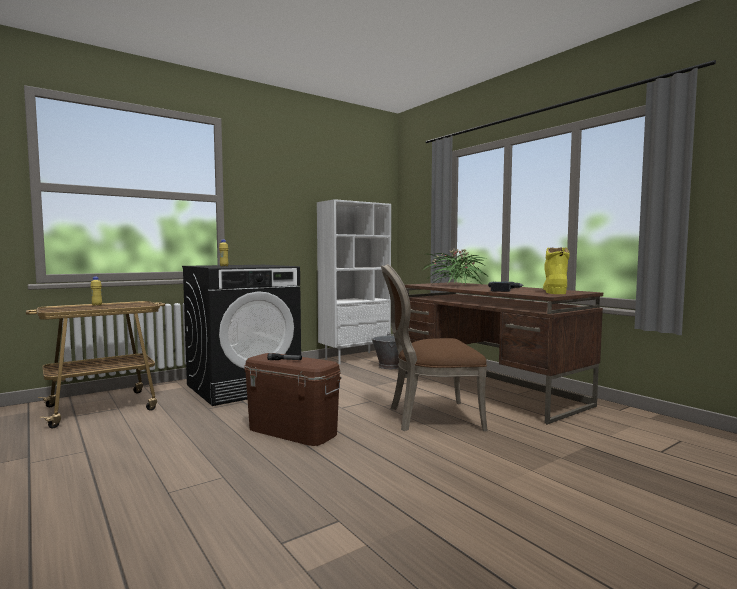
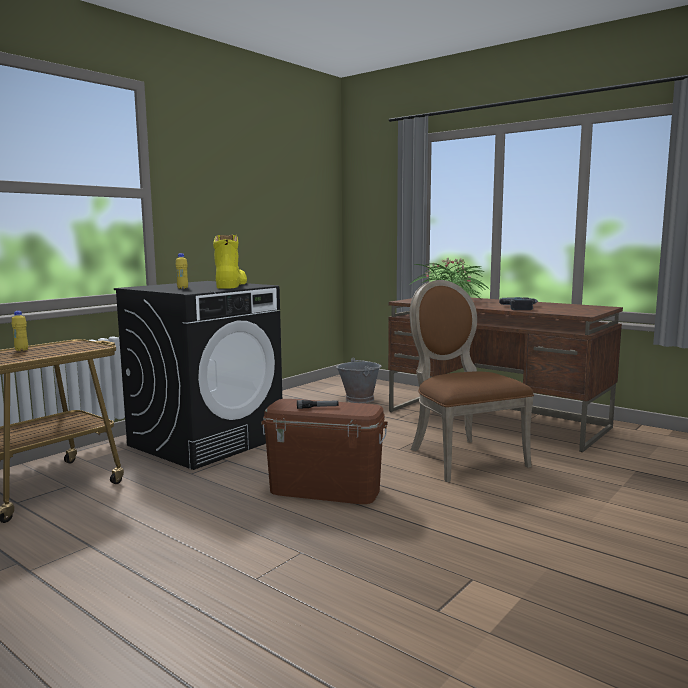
camera: 15 degrees left, 5 degrees up
white bookcase [317,199,391,364] -> none
brown chair [381,264,488,431] -> brown chair turned 90 degrees clockwise [409,280,534,482]
yellow boot [543,247,570,294] -> yellow boot moved to [213,235,247,289]

